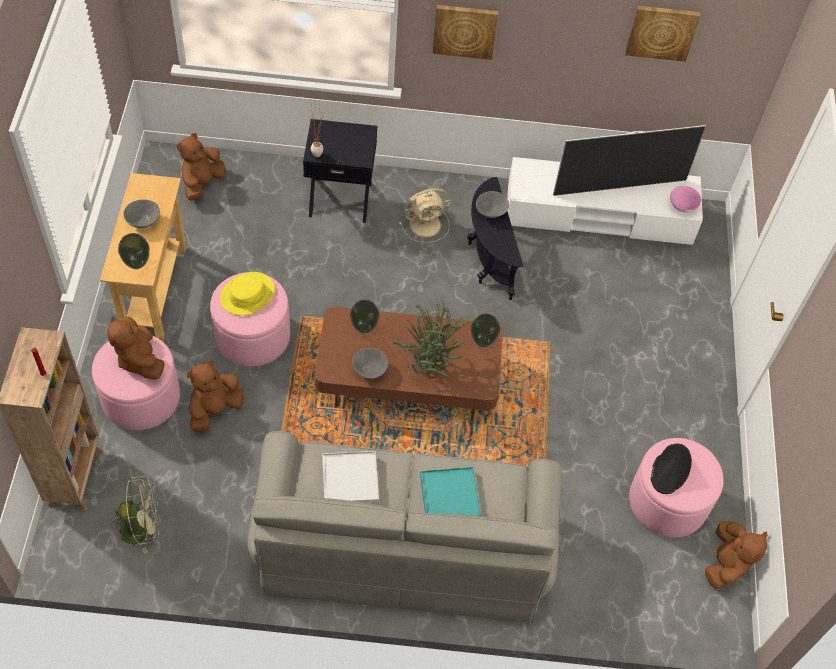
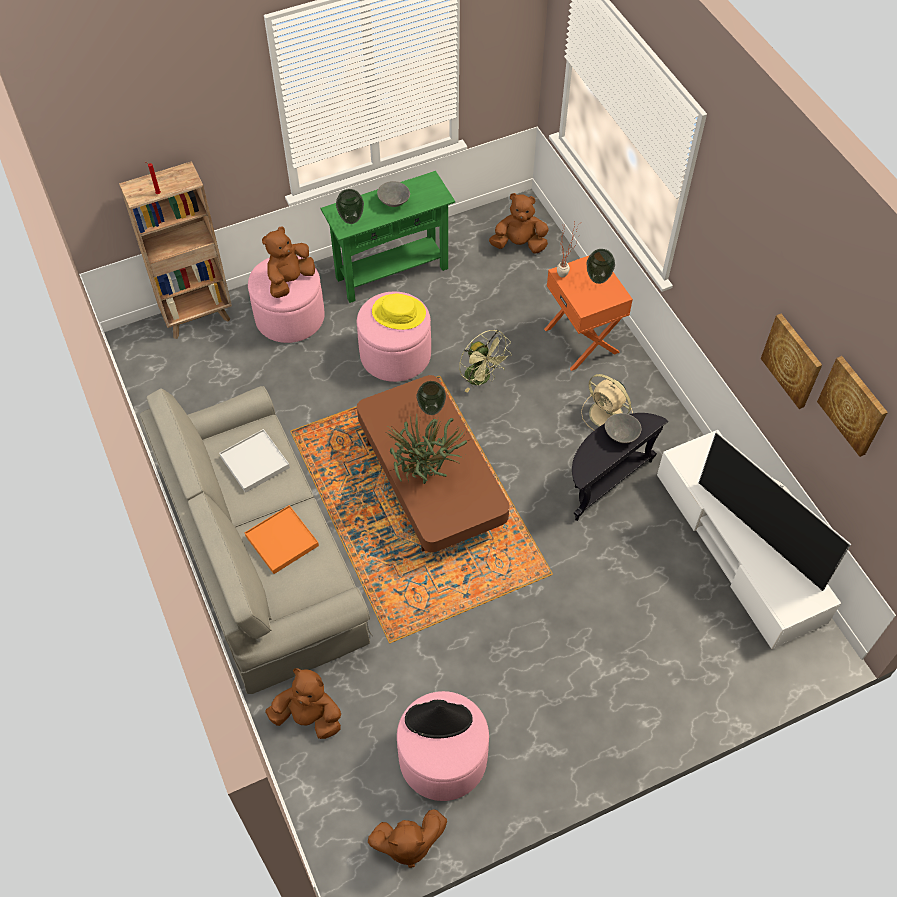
camera: 65 degrees right, 0 degrees up
beige console table [100,173,186,342] -> green console table [321,171,455,303]
green fan [110,476,160,554] -> green fan moved to [459,330,512,393]
brown plush toy [187,360,244,432] -> brown plush toy moved to [265,668,341,739]
black nightstand [303,119,377,223] -> orange nightstand [544,255,633,371]
grey bowl [352,348,388,379] -> none
turquoise tray [420,467,481,516] -> orange tray [245,505,319,574]
picture [432,5,499,60] -> picture moved to [761,314,822,409]
vase [471,314,500,347] -> vase moved to [586,249,615,284]
pink bowl [670,186,701,212] -> none

